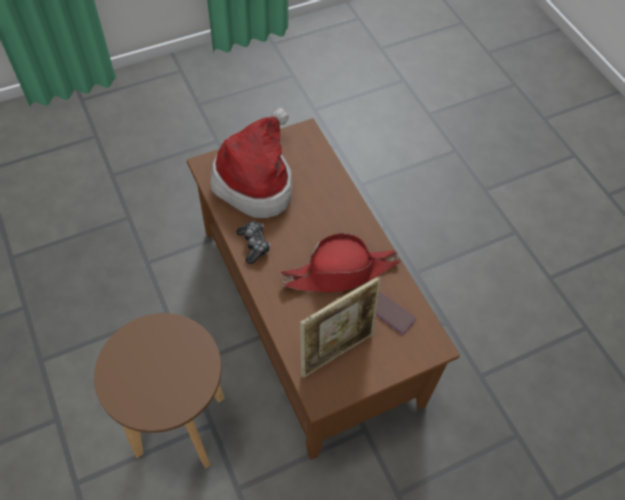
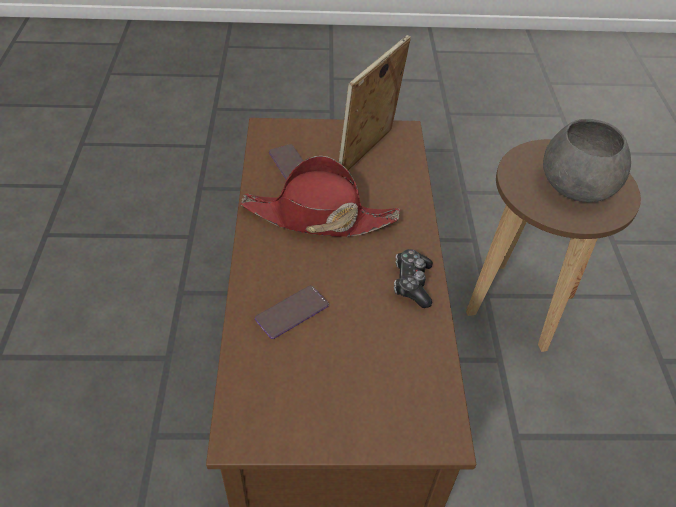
camera: 155 degrees left, 10 degrees down
hat [211,108,292,218] -> none
picture frame [300,276,381,378] -> picture frame turned 45 degrees counterclockwise [339,35,411,171]
none -> phone [255,285,329,339]
none -> grey bowl [543,119,631,202]

